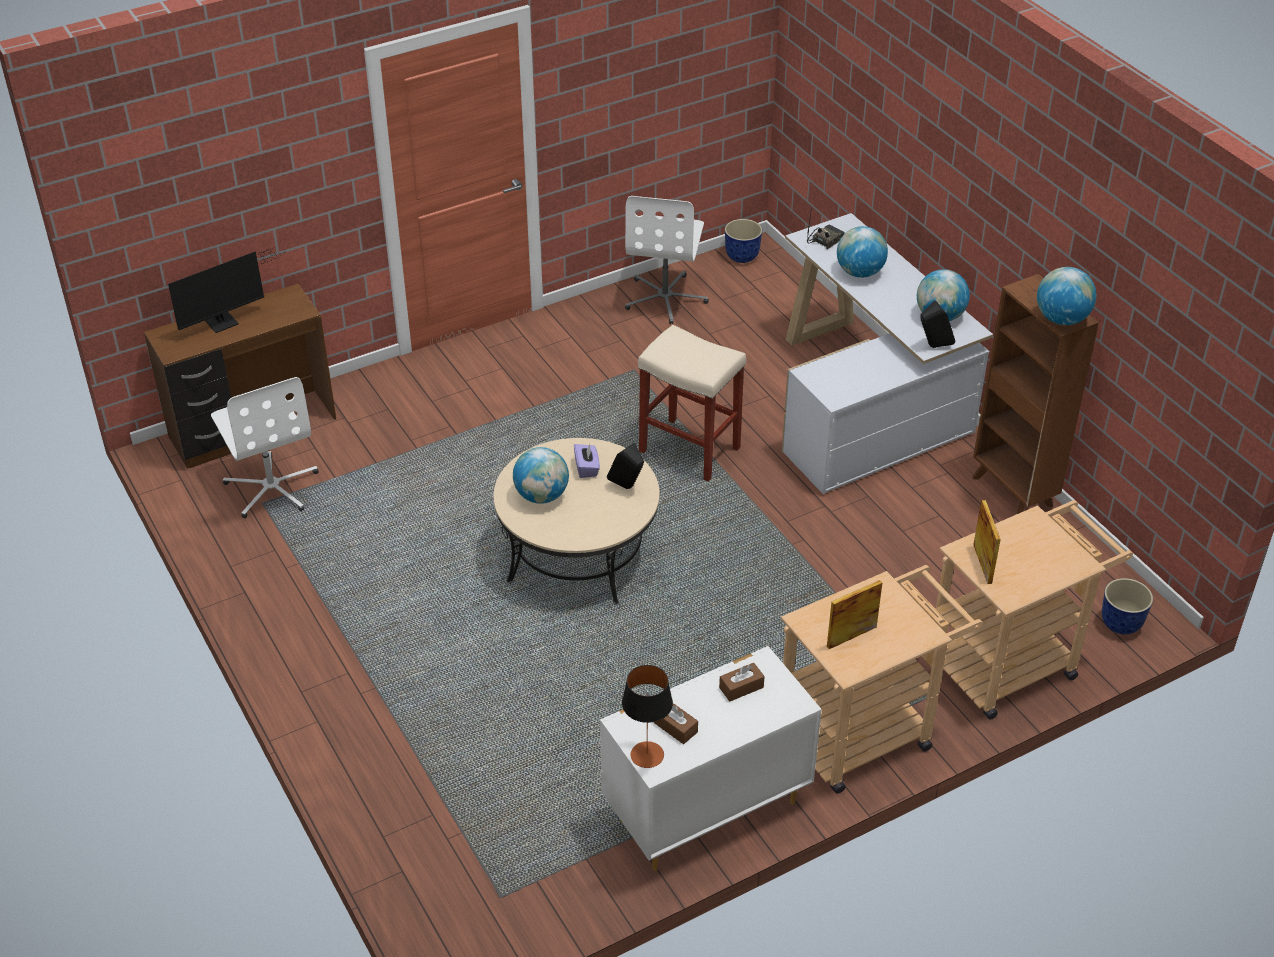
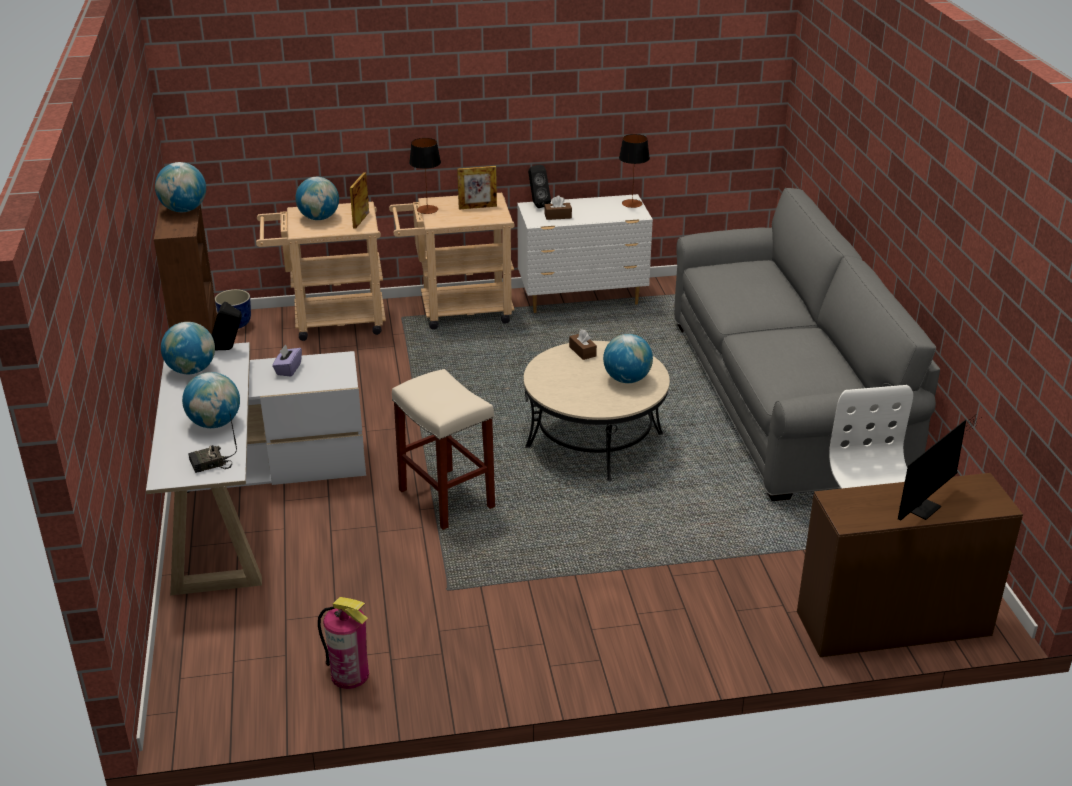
camera: 160 degrees left, 10 degrees down
monitor [168,248,284,333] -> monitor turned 150 degrees clockwise [898,415,980,521]
purple tissue box [574,444,600,478] -> purple tissue box moved to [272,344,302,377]
black speaker [607,443,644,489] -> black speaker moved to [528,165,551,208]
white office chair [625,196,709,324] -> fire extinguisher [318,597,369,689]
brown tissue box [654,703,698,744] -> brown tissue box moved to [569,329,597,360]
planter [725,219,762,263] -> none
none -> globe [295,177,339,220]
none -> table lamp [409,138,441,214]
none -> grey sofa [674,188,940,501]

